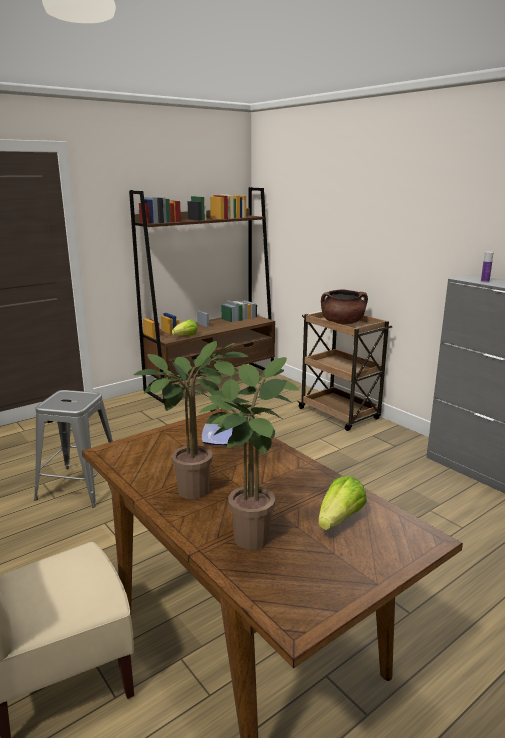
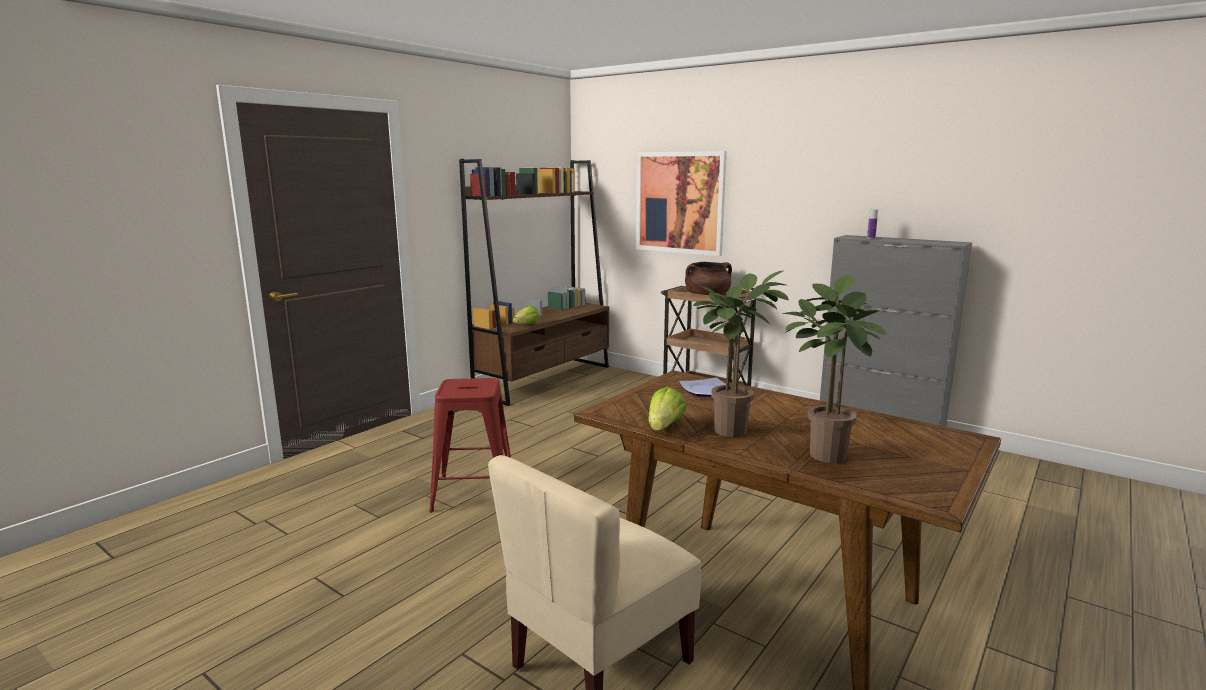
camera: 15 degrees left, 5 degrees down
grey stool [34,390,113,508] -> red stool [429,378,511,512]
lettuce [318,475,367,530] -> lettuce moved to [649,387,686,431]
none -> picture [636,151,727,256]

